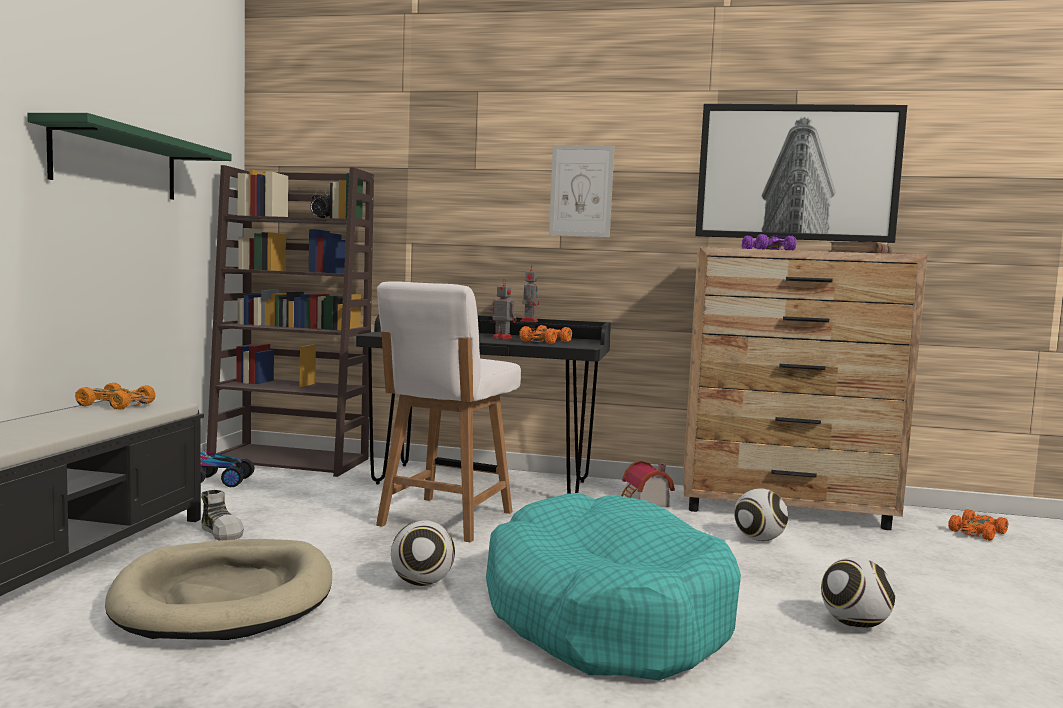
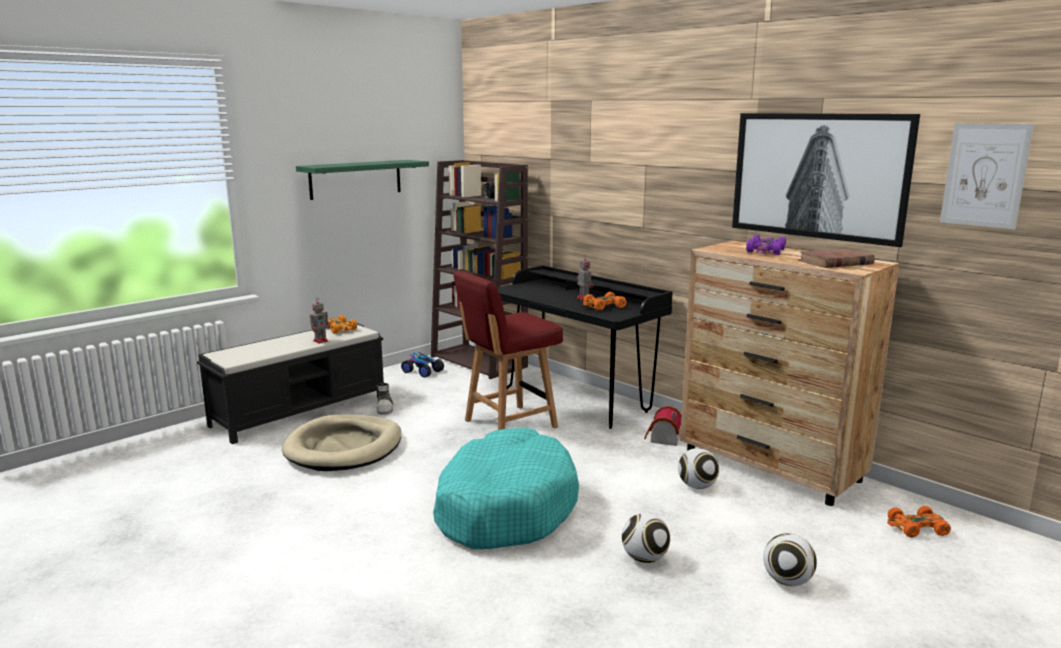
camera: 35 degrees right, 10 degrees up
white chair [376,281,521,542] -> red chair [453,271,563,430]
football [391,520,455,586] -> football moved to [763,533,817,586]
toy robot [520,264,539,322] -> toy robot moved to [310,299,330,344]
picture [549,145,614,237] -> picture moved to [940,123,1034,230]

